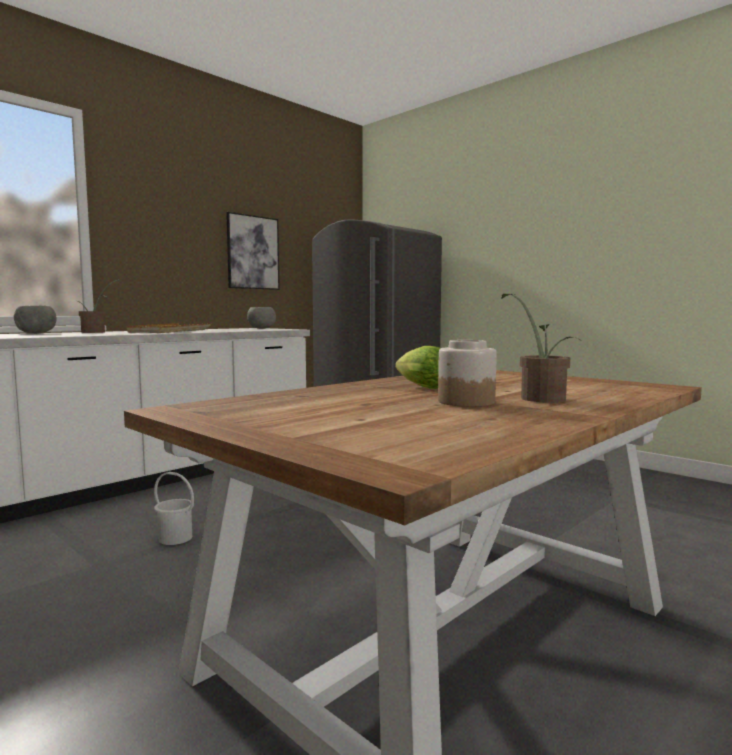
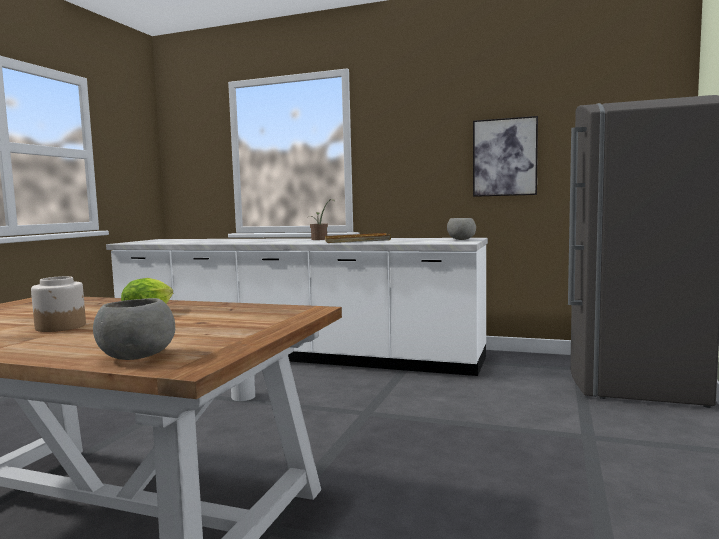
camera: 65 degrees right, 0 degrees up
grey bowl [14,306,57,334] -> grey bowl moved to [93,298,175,360]
potted plant [501,293,580,403] -> none

